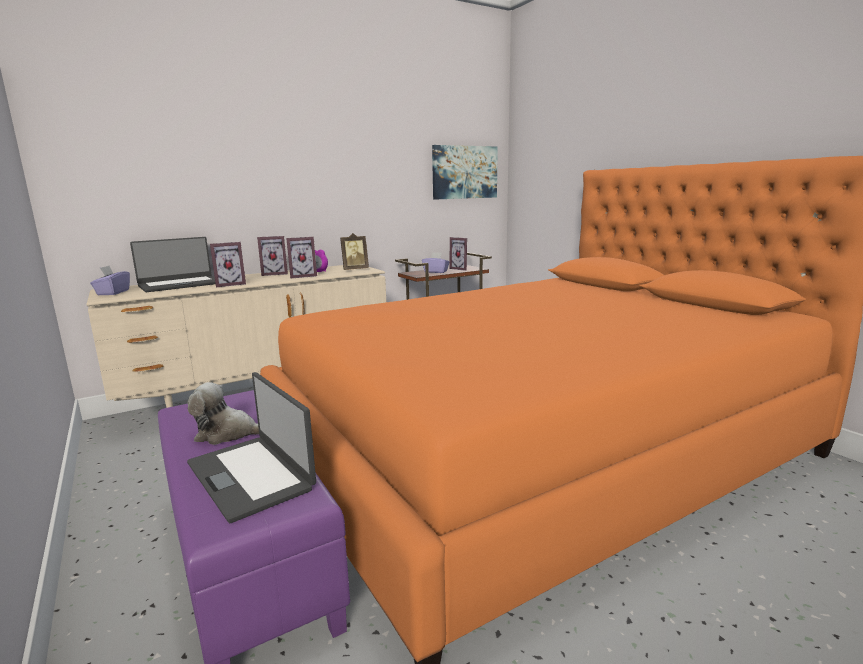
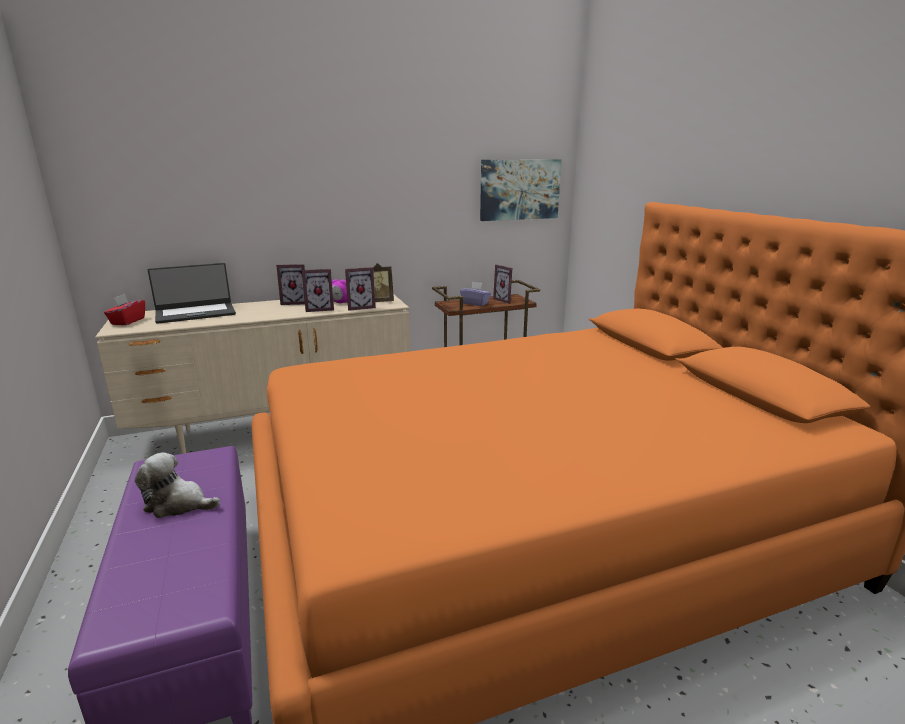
camera: 10 degrees right, 5 degrees up
purple tissue box [90,266,130,295] -> red tissue box [104,294,145,325]
laptop [187,372,316,523] -> none
picture frame [210,242,246,287] -> picture frame moved to [345,267,376,311]

